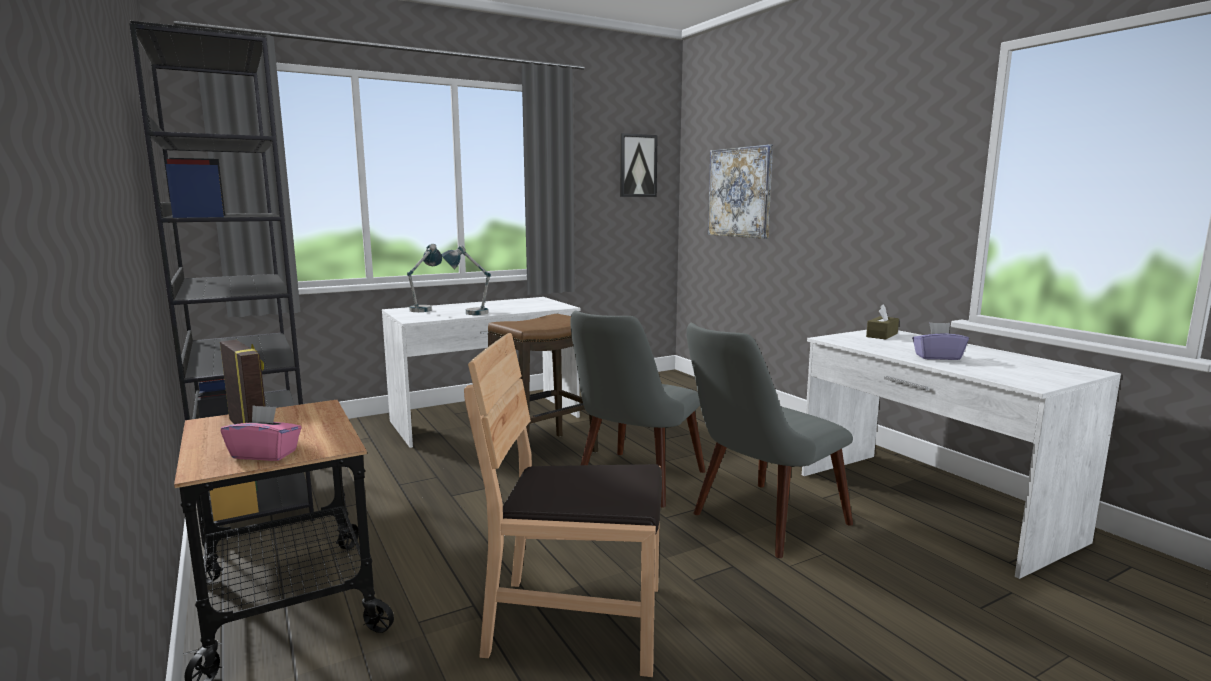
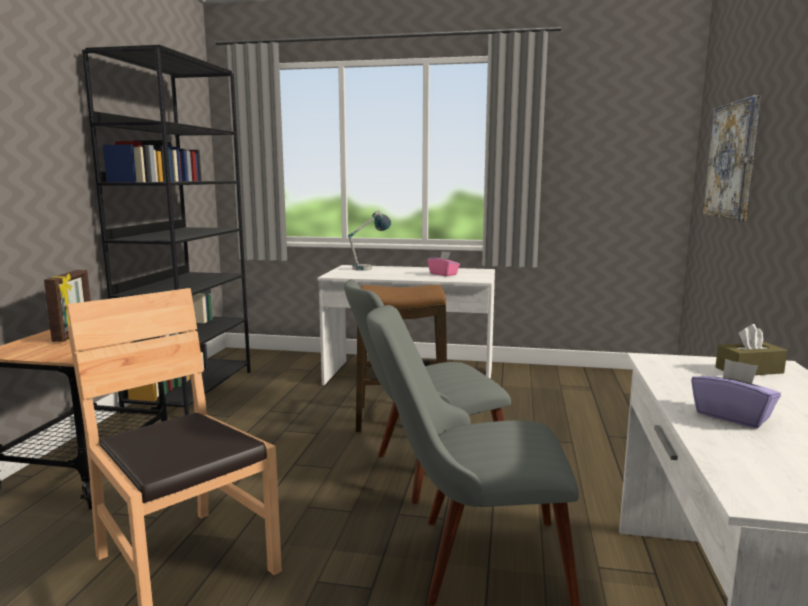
camera: 40 degrees right, 0 degrees up
pink tissue box [221,405,302,461] -> pink tissue box moved to [427,251,460,276]
table lamp [441,245,491,315] -> none
picture [620,133,658,197] -> none

